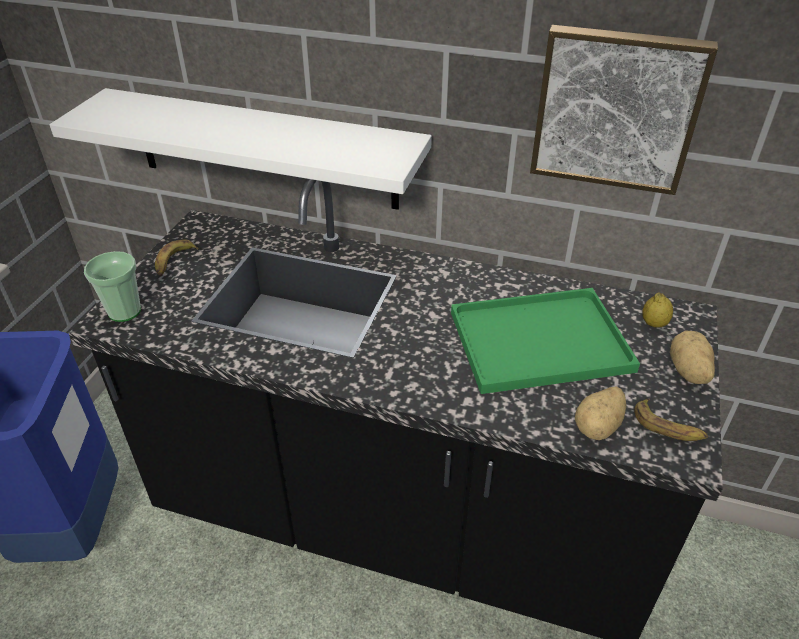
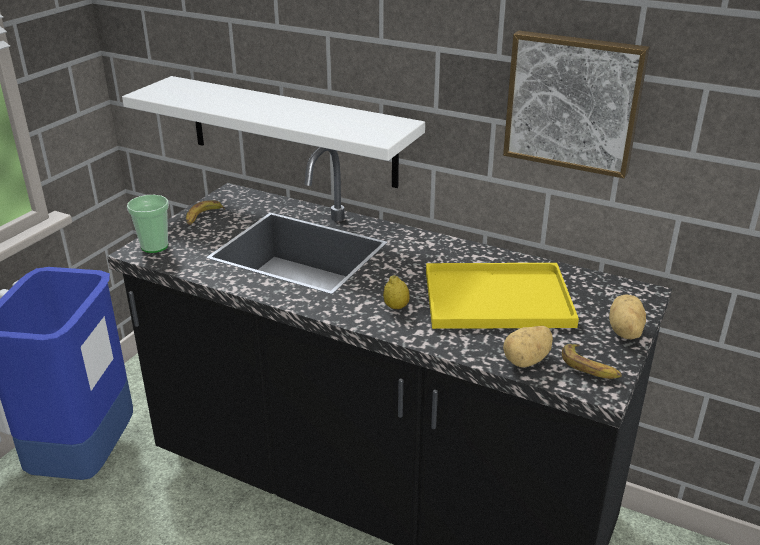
camera: 10 degrees right, 10 degrees down
green tray [451,288,640,394] -> yellow tray [426,263,579,329]
lemon [642,293,673,328] -> lemon moved to [383,275,410,309]

